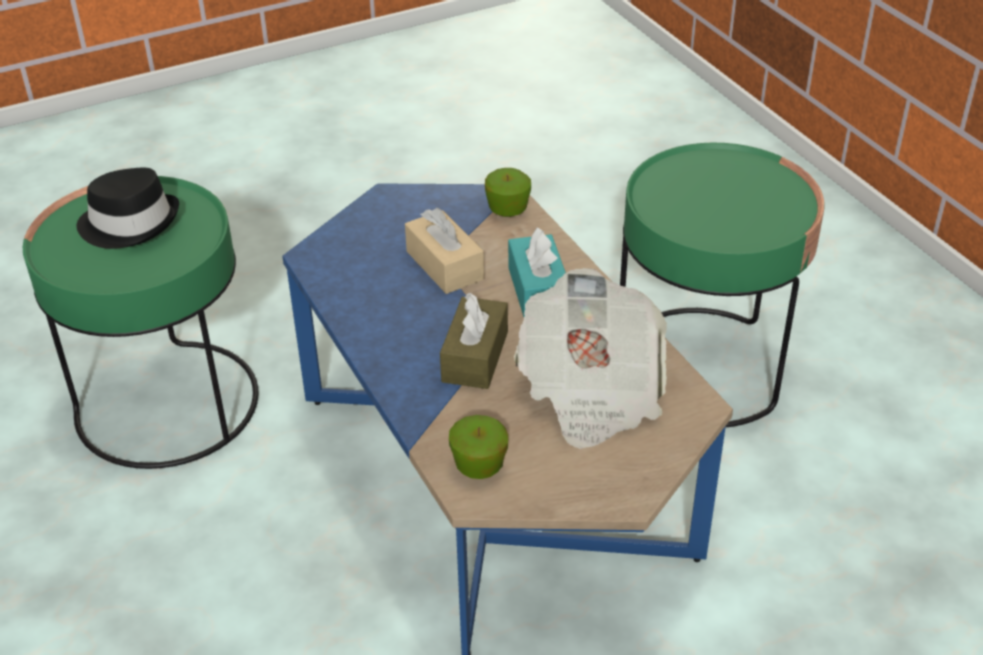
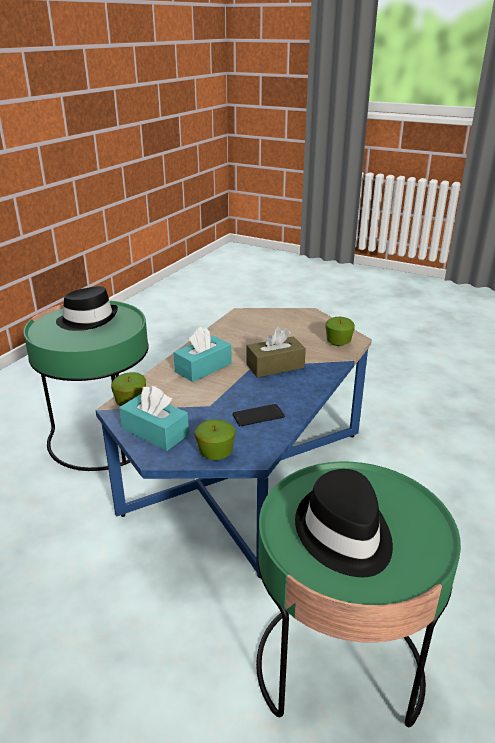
camera: 125 degrees left, 10 degrees down
beige tissue box [405,208,484,294] -> none
newspaper [514,268,667,449] -> none
none -> black hat [56,286,118,331]
none -> turquoise tissue box [119,386,189,451]
none -> apple [195,419,235,460]
none -> phone [232,404,285,426]

